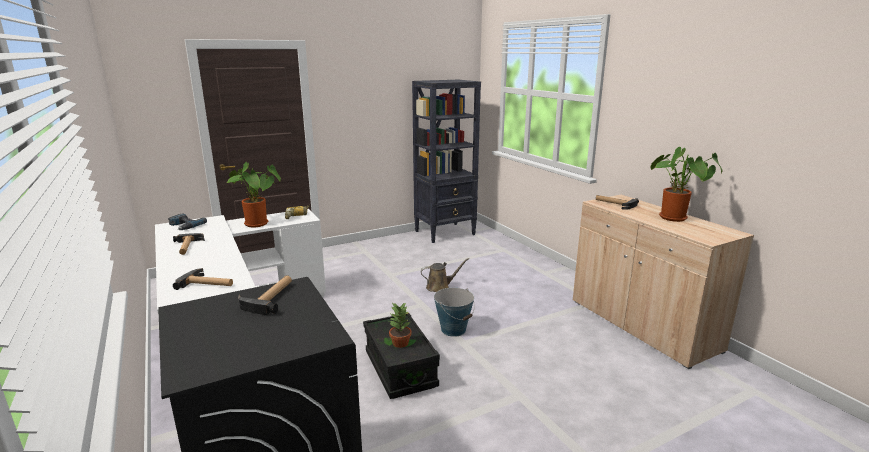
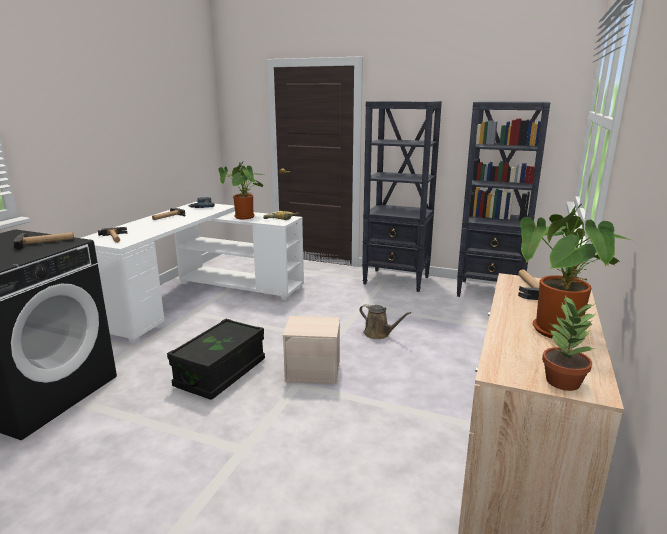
camera: 50 degrees right, 0 degrees up
potted plant [389,302,412,348] -> potted plant moved to [542,295,597,391]
bucket [434,288,475,337] -> beige storage box [282,316,340,384]
none -> black bookcase [362,101,442,292]

